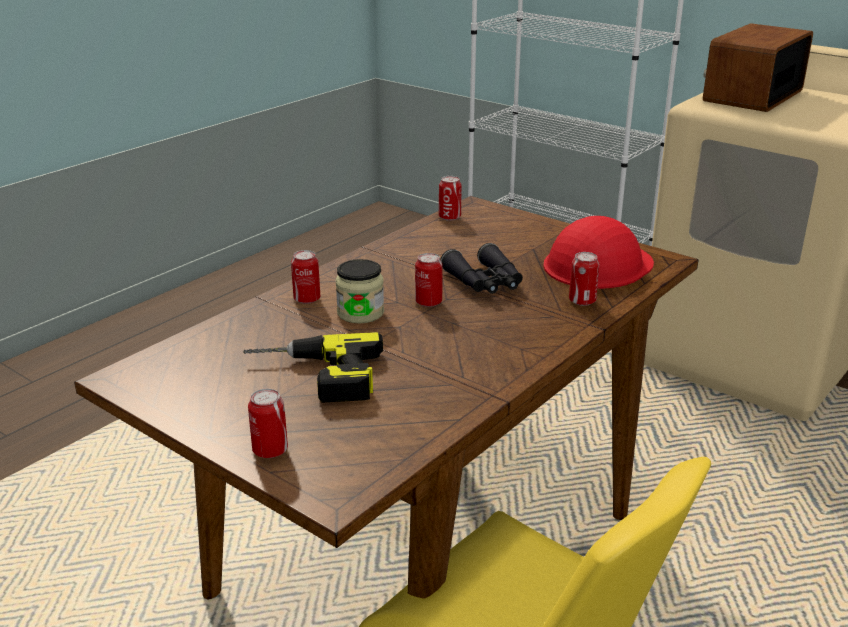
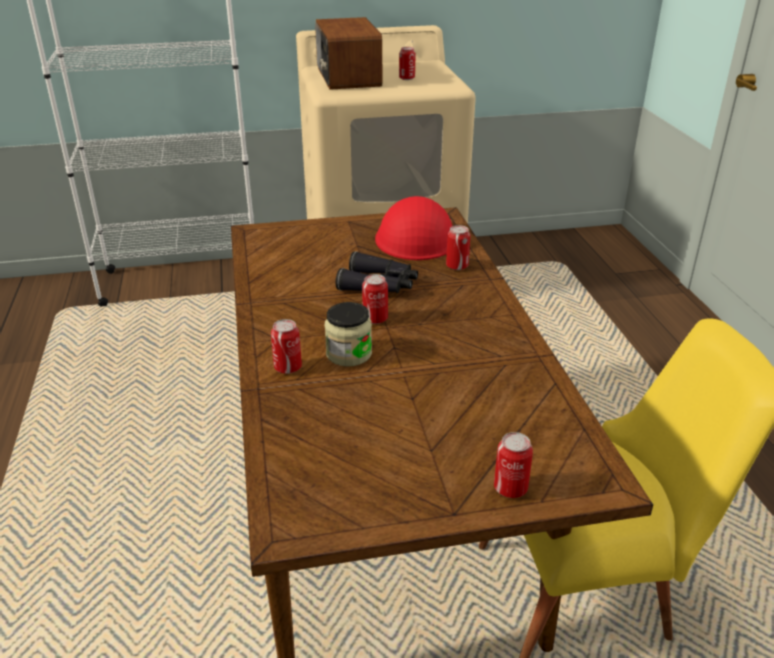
camera: 50 degrees left, 5 degrees up
power drill [243,332,383,403] -> none
can [439,176,462,221] -> can moved to [399,47,415,80]

